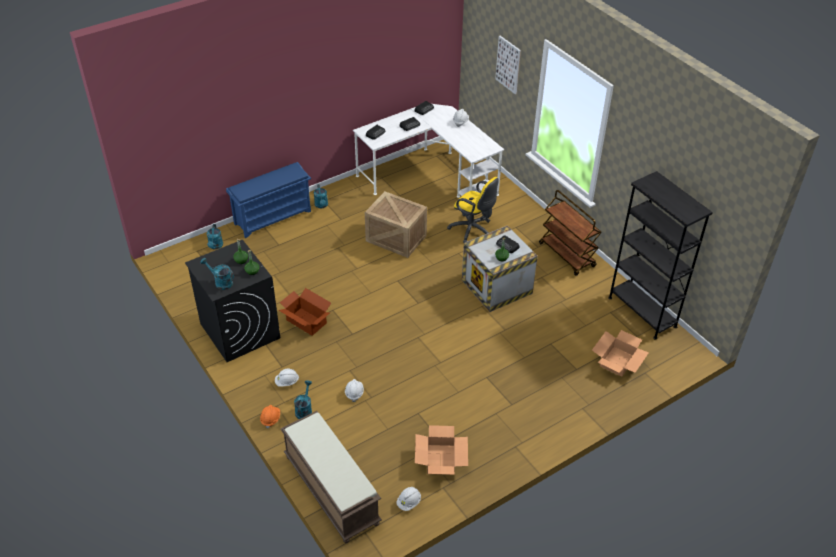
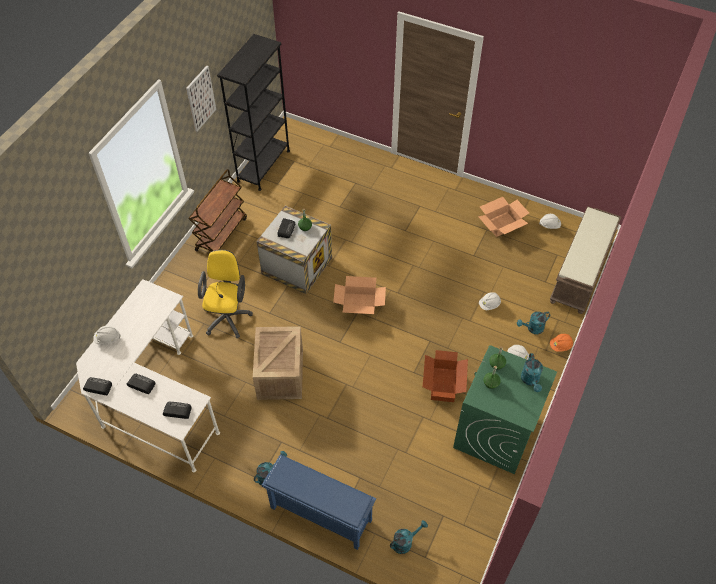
camera: 120 degrees left, 10 degrees up
black washing machine [185,240,280,362] -> green washing machine [453,345,557,474]
picture [495,36,521,94] -> picture moved to [186,66,216,132]
cardboard box [592,330,649,377] -> cardboard box moved to [333,276,386,314]

